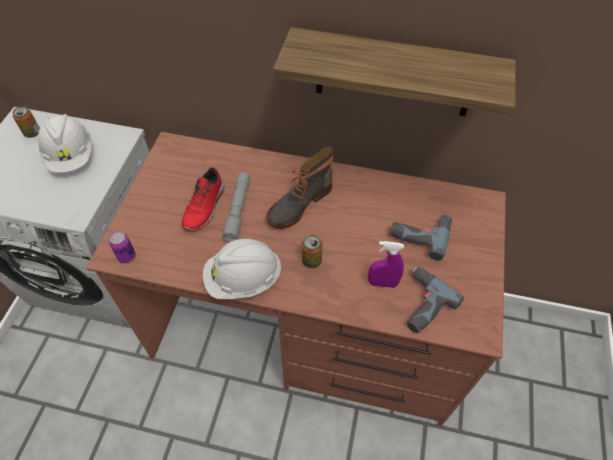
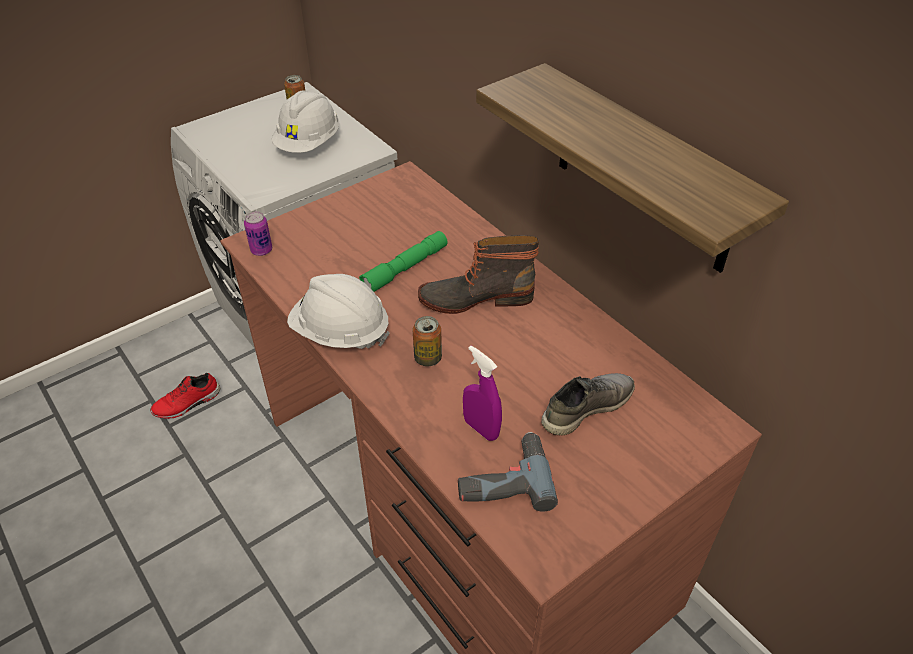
camera: 40 degrees right, 10 degrees down
red shoe [181,167,224,231] -> red shoe moved to [150,373,220,419]
grey flashlight [222,173,250,242] -> green flashlight [359,231,448,292]
power drill [389,214,452,261] -> grey shoe [541,373,635,436]

